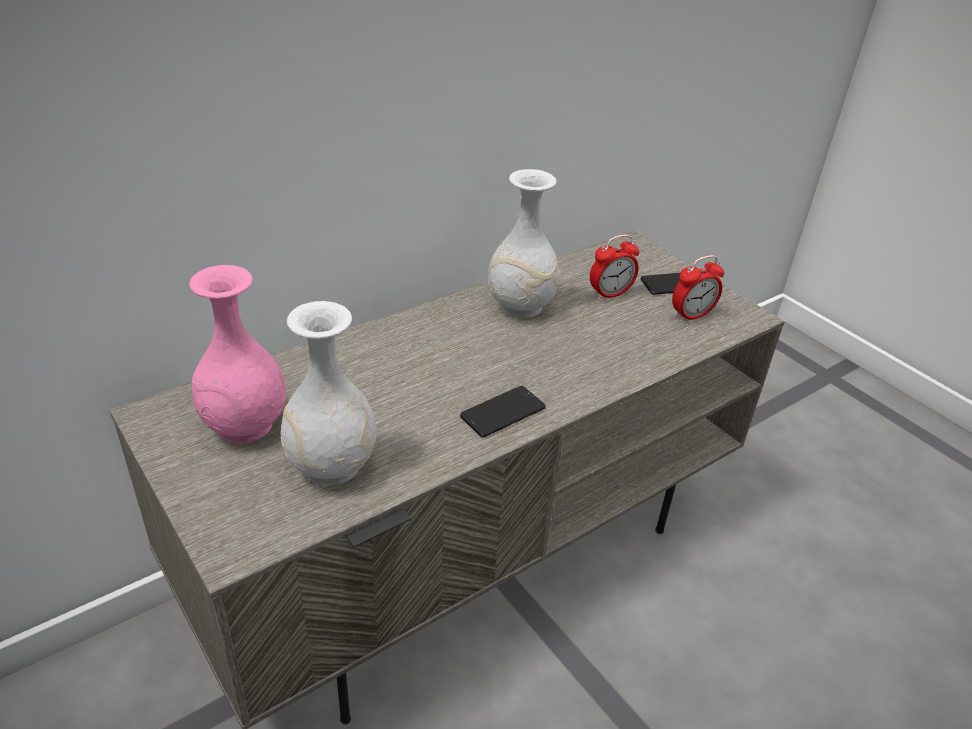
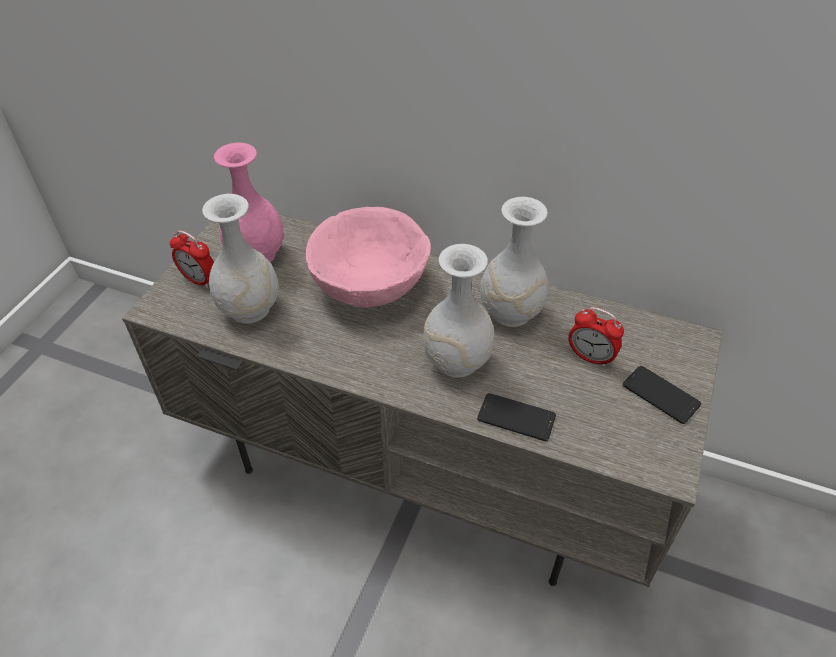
camera: 60 degrees right, 10 degrees up
phone [460,386,546,437] -> phone moved to [477,393,556,441]
alarm clock [672,255,724,322] -> alarm clock moved to [170,230,214,288]
none -> pink bowl [306,207,431,308]
none -> white vase [423,244,495,378]

